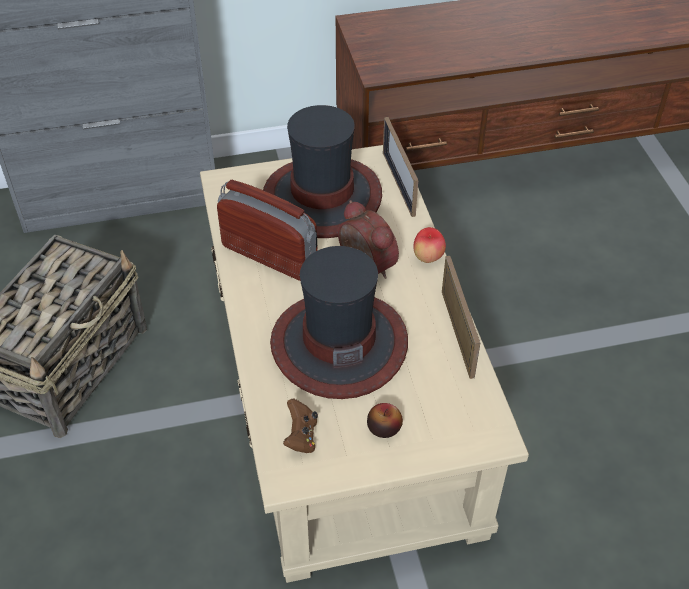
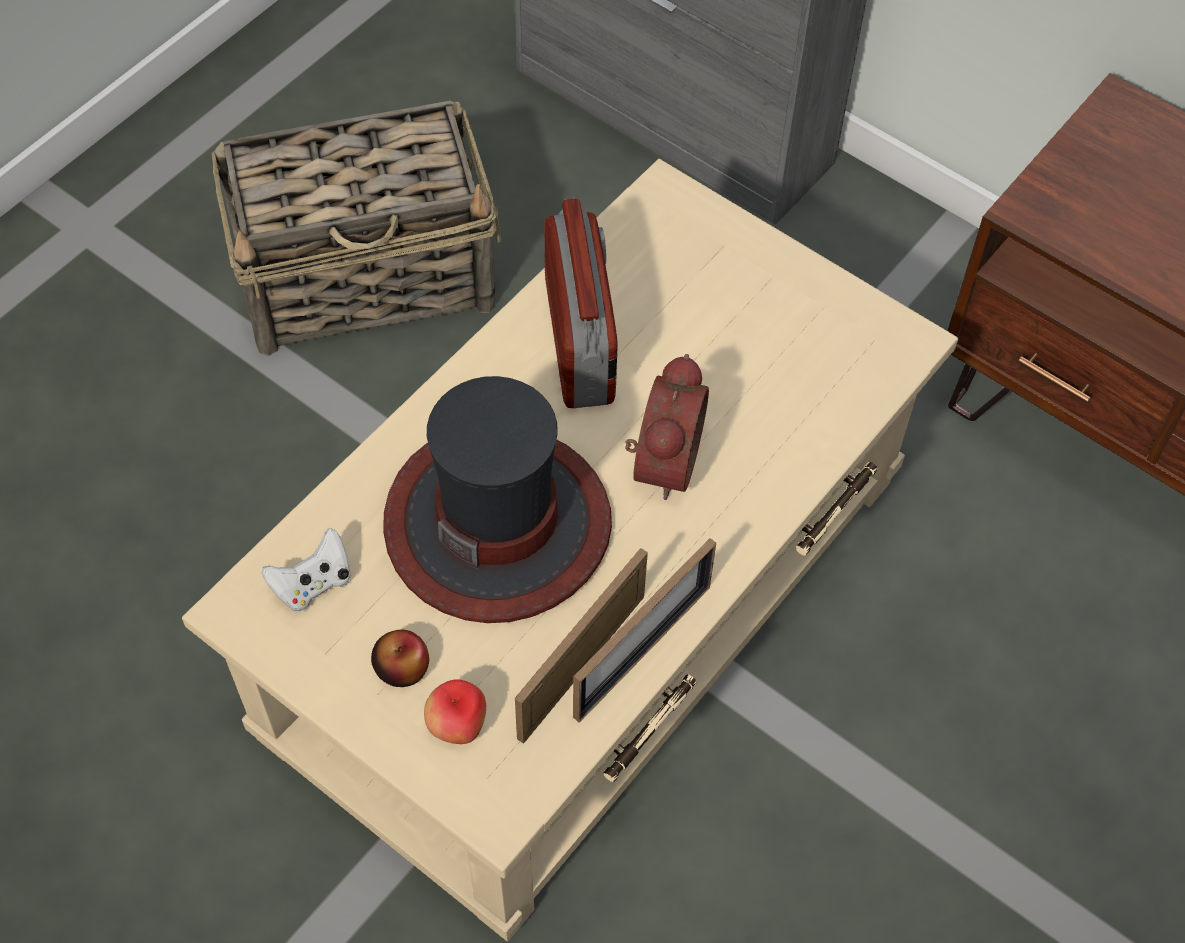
camera: 50 degrees right, 10 degrees up
hat [263,105,382,238] -> none
brown game controller [283,399,318,453] -> white game controller [262,528,351,612]
picture frame [383,117,418,217] -> picture frame moved to [515,548,648,744]
apple [413,227,446,263] -> apple moved to [424,679,486,744]

